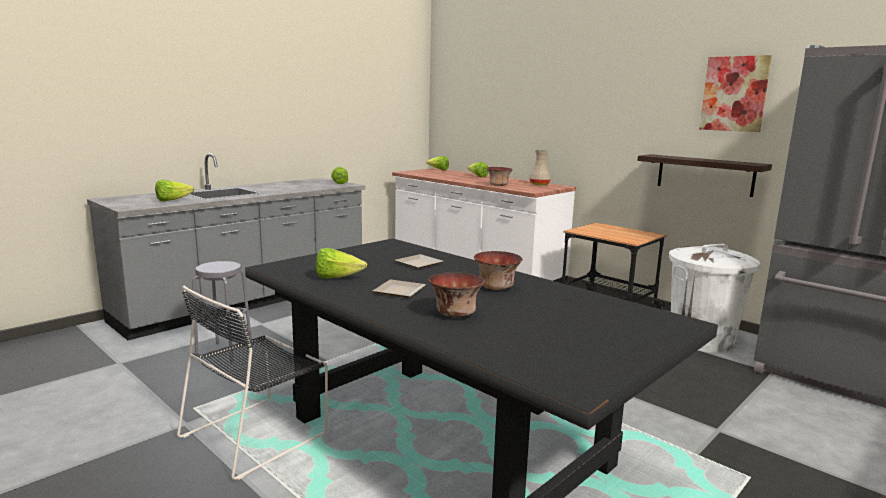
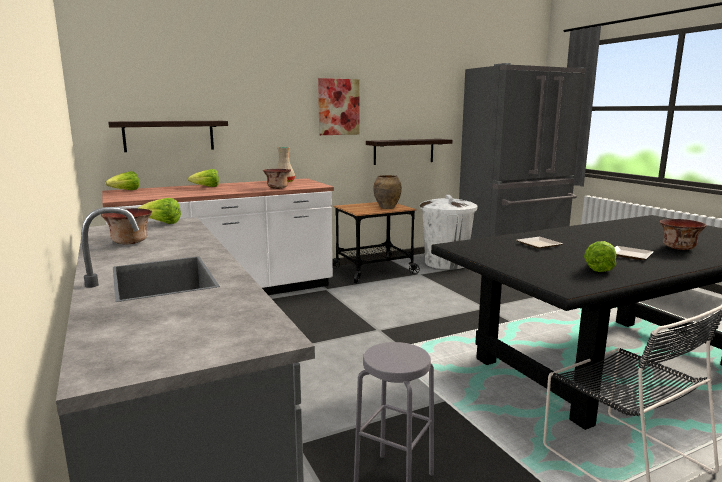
camera: 70 degrees left, 0 degrees up
lettuce [155,180,194,201] -> none
bowl [474,251,523,290] -> bowl moved to [101,208,152,244]
picture [699,55,772,132] -> picture moved to [318,78,359,135]
none -> shelf [108,121,228,152]
none -> brown vase [373,175,402,209]

